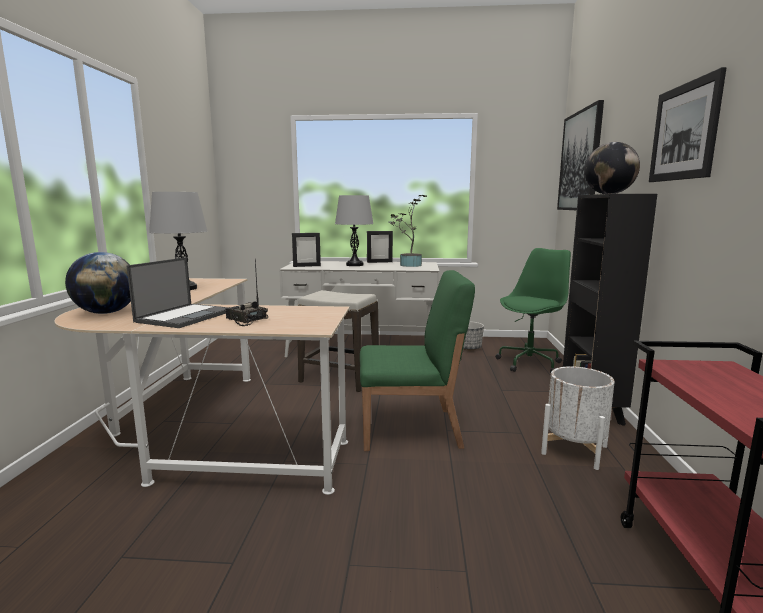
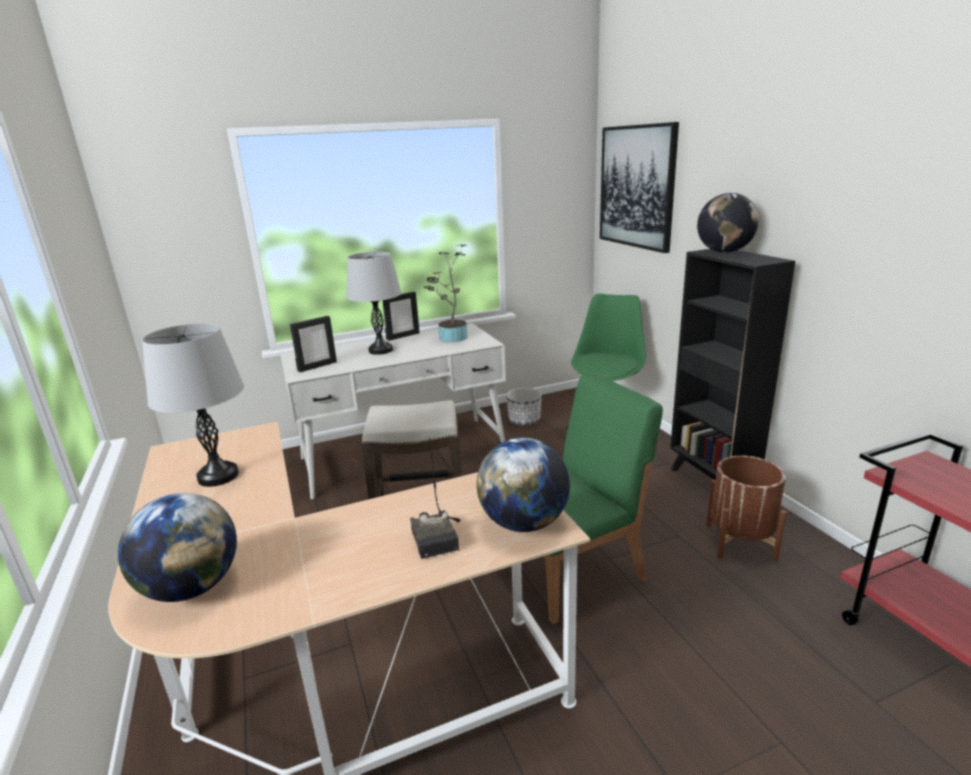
camera: 25 degrees left, 10 degrees up
laptop [127,257,229,328] -> none
radio [225,258,268,326] -> radio turned 120 degrees counterclockwise [410,437,460,559]
white planter [541,366,615,470] -> brown planter [706,455,787,561]
picture [649,67,727,182] -> none
none -> globe [477,438,570,532]

